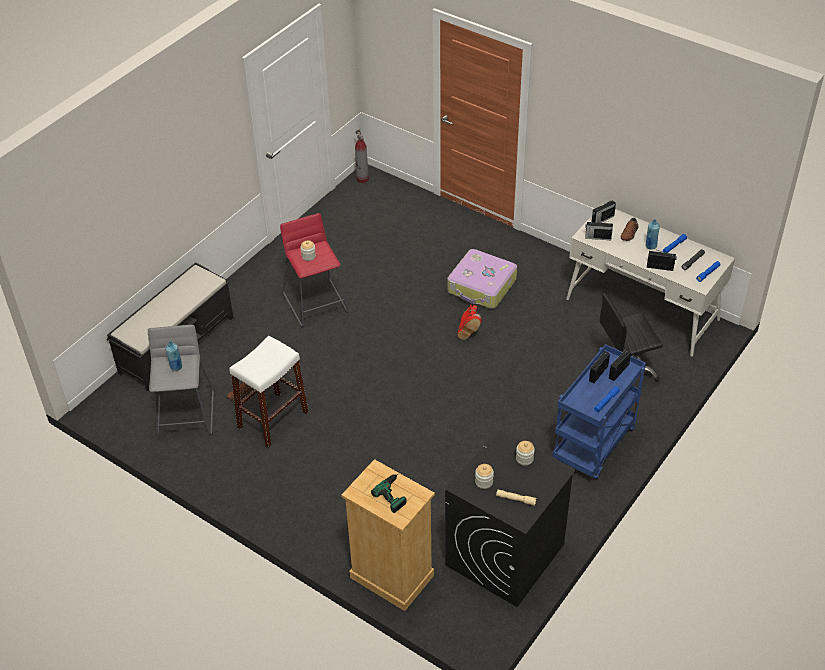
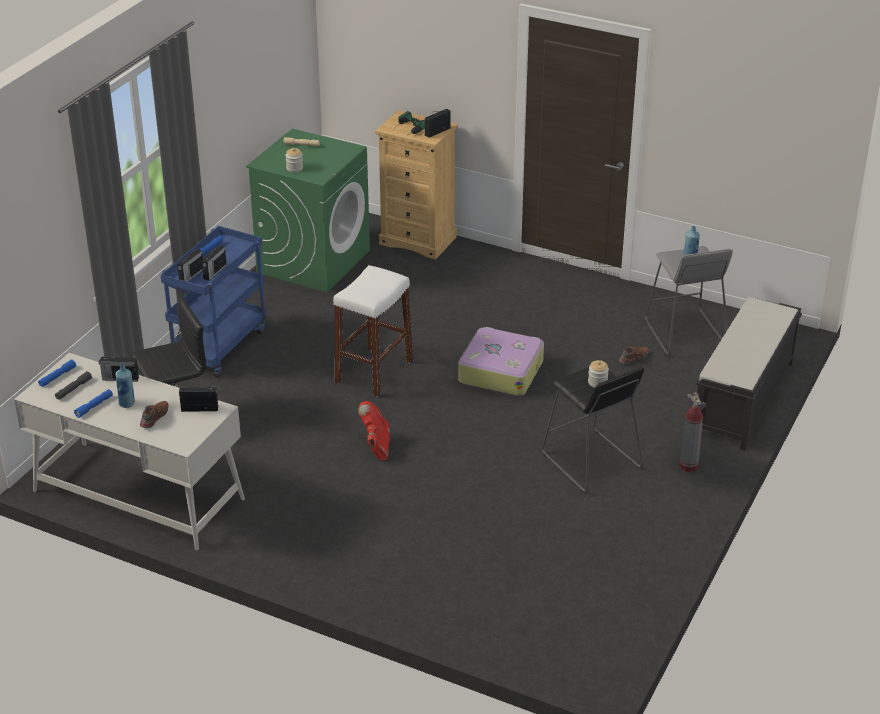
camera: 170 degrees right, 10 degrees down
white stool [229,336,309,448] -> white stool moved to [333,265,413,397]
red stool [280,213,349,327] -> black stool [542,367,644,493]
fire extinguisher [355,128,369,183] -> fire extinguisher moved to [679,392,706,472]
black washing machine [445,429,576,607] -> green washing machine [246,129,370,292]
suitcase [447,249,517,309] -> suitcase moved to [458,327,544,396]
jar [475,464,494,489] -> none
radio [592,200,616,223] -> radio moved to [425,109,451,138]

